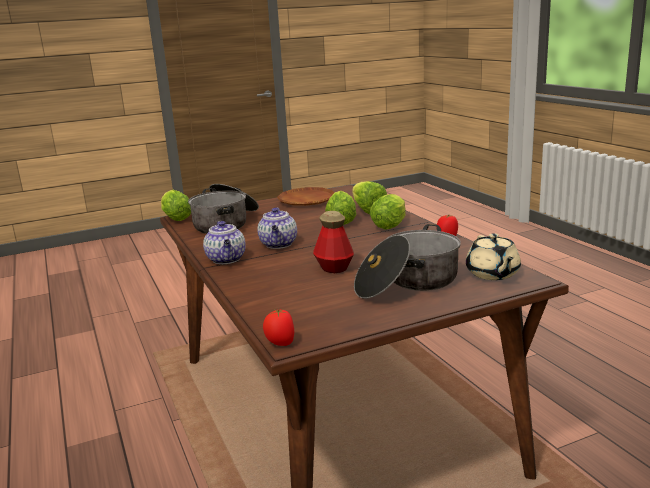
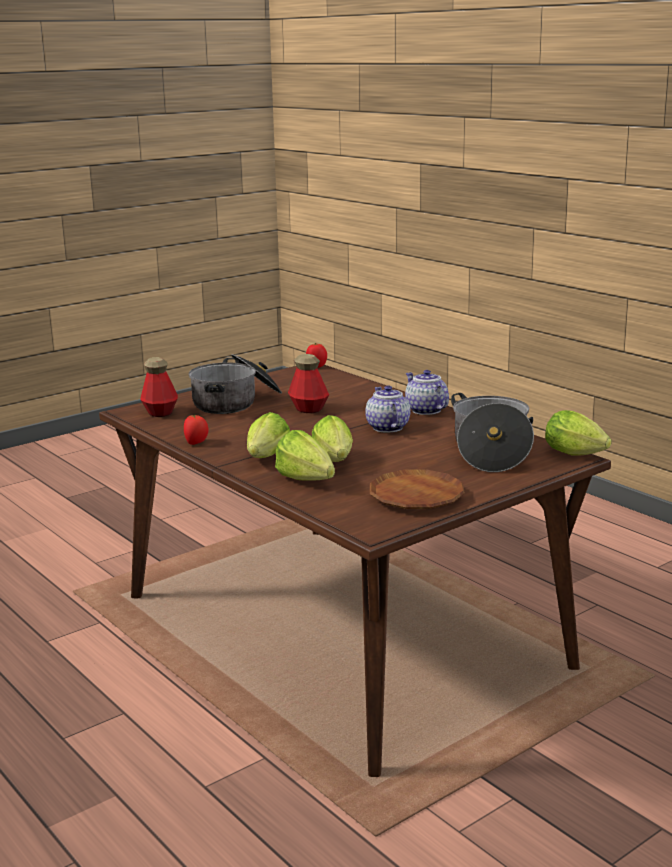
camera: 165 degrees right, 0 degrees up
beige teapot [466,233,521,280] -> bottle [140,357,178,417]

